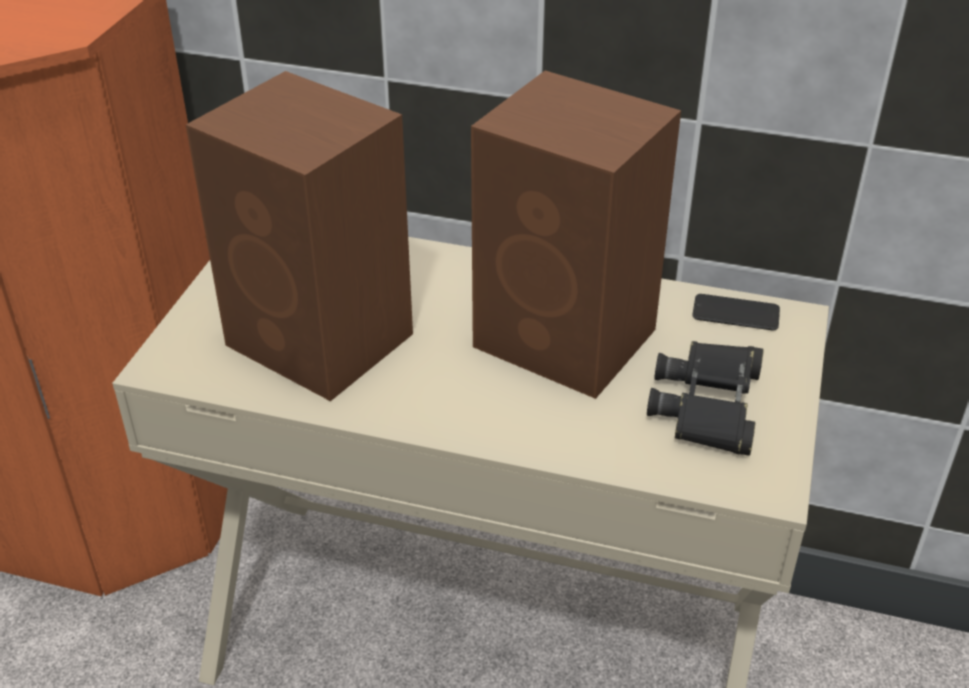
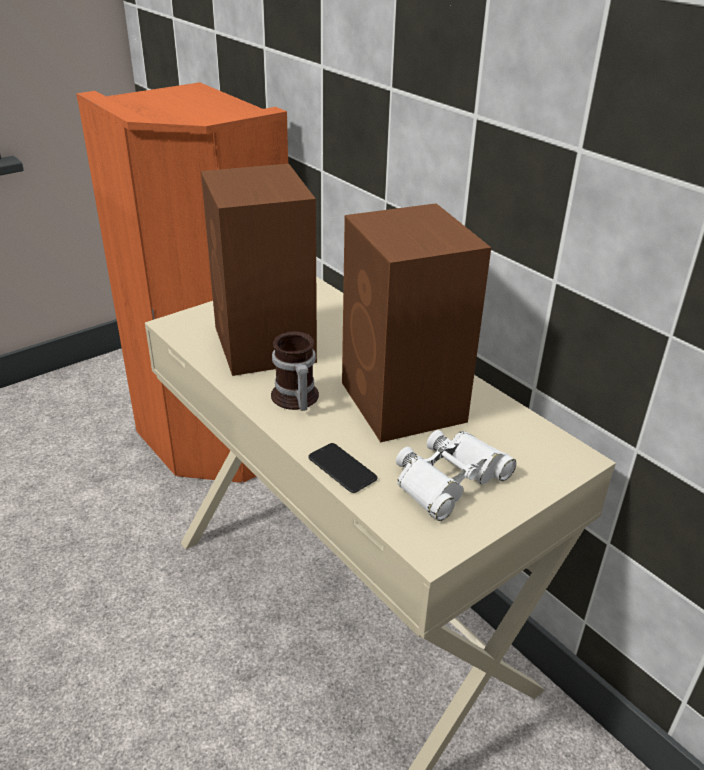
camera: 35 degrees right, 5 degrees down
black binoculars [647,341,764,456] -> white binoculars [396,430,517,521]
phone [693,294,780,330] -> phone moved to [308,443,378,493]
none -> mug [271,331,319,411]

